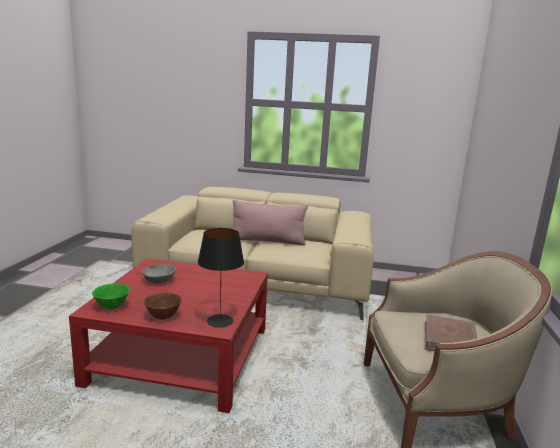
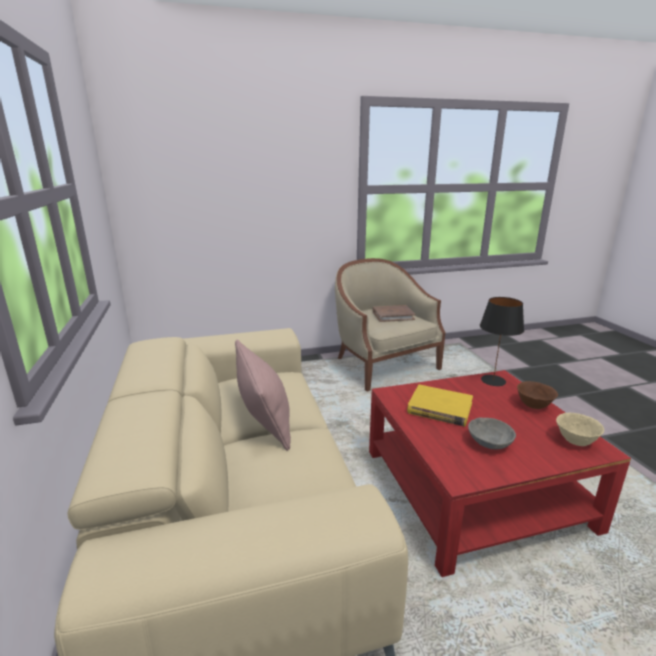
camera: 115 degrees left, 5 degrees up
green bowl [92,283,130,309] -> beige bowl [556,413,604,446]
none -> yellow book [407,384,473,426]

